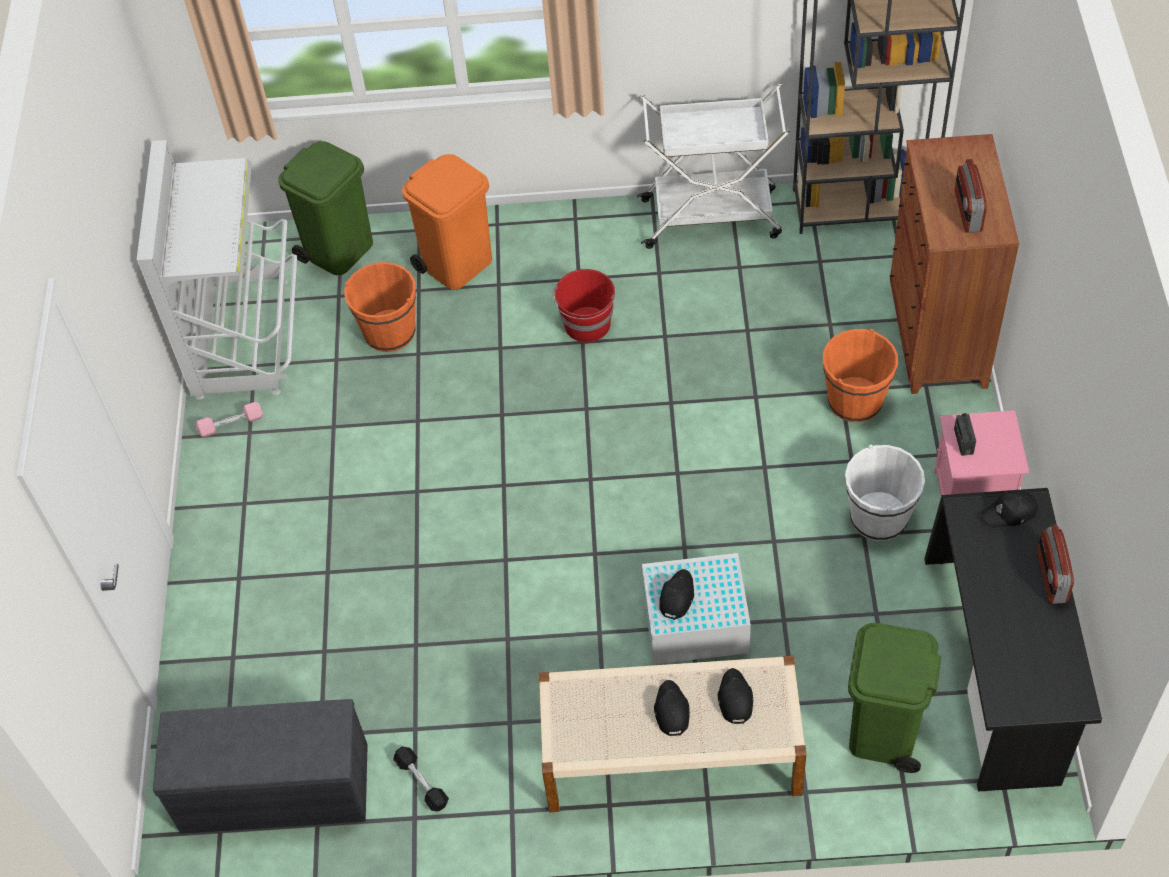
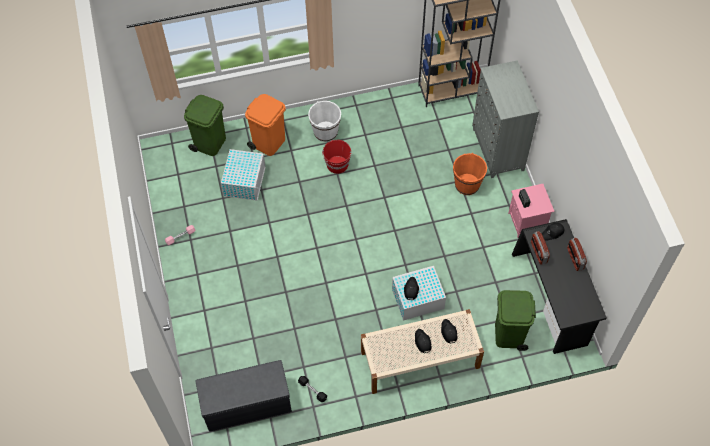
camera: 15 degrees left, 5 degrees up
white shoe rack [137,140,297,400] -> none
orange bucket [344,262,416,352] -> white storage box [221,149,266,201]
white cart [637,84,790,249] -> none
white bucket [845,445,925,541] -> white bucket moved to [308,101,341,142]
brown dresser [890,134,1019,394] -> grey dresser [472,60,539,178]
radio [955,159,987,233] -> radio moved to [531,231,550,265]

